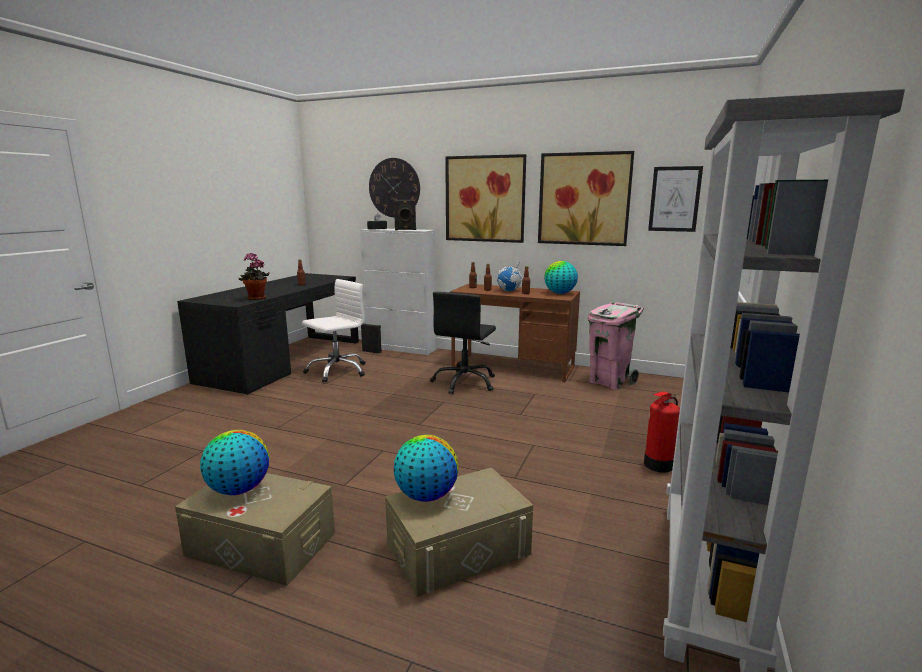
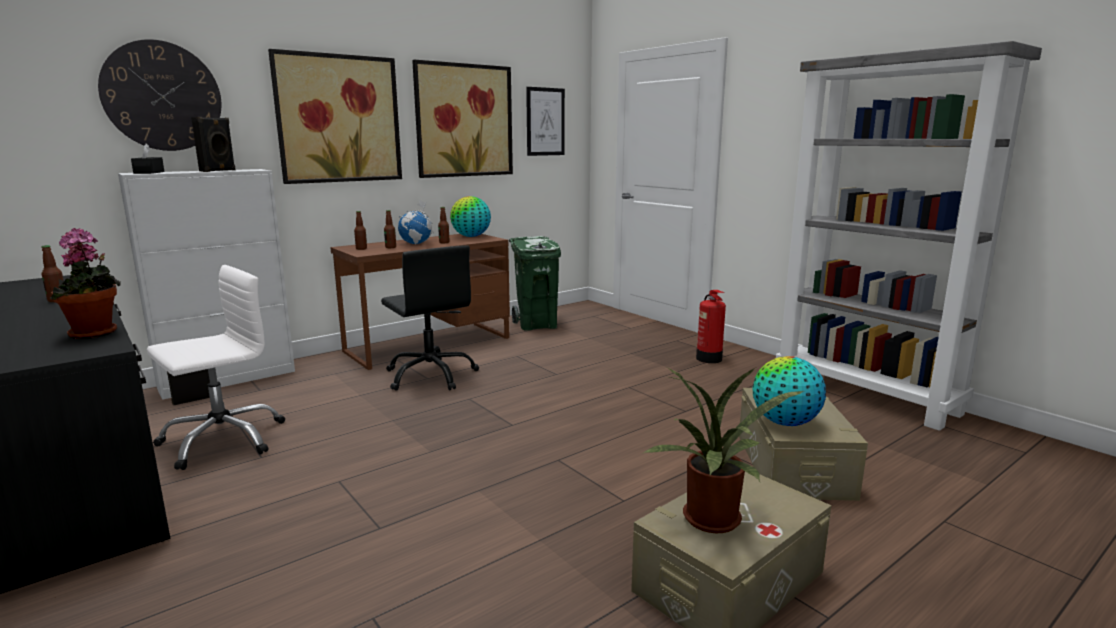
camera: 60 degrees left, 0 degrees up
globe [200,430,269,495] -> potted plant [644,367,806,533]
white office chair [302,279,365,382] -> white office chair turned 60 degrees clockwise [147,265,285,470]
pink trash can [587,302,644,390] -> green trash can [509,236,561,331]

